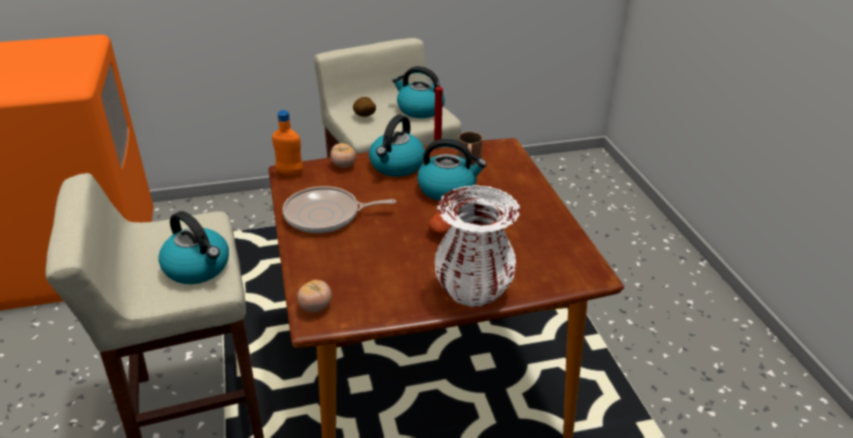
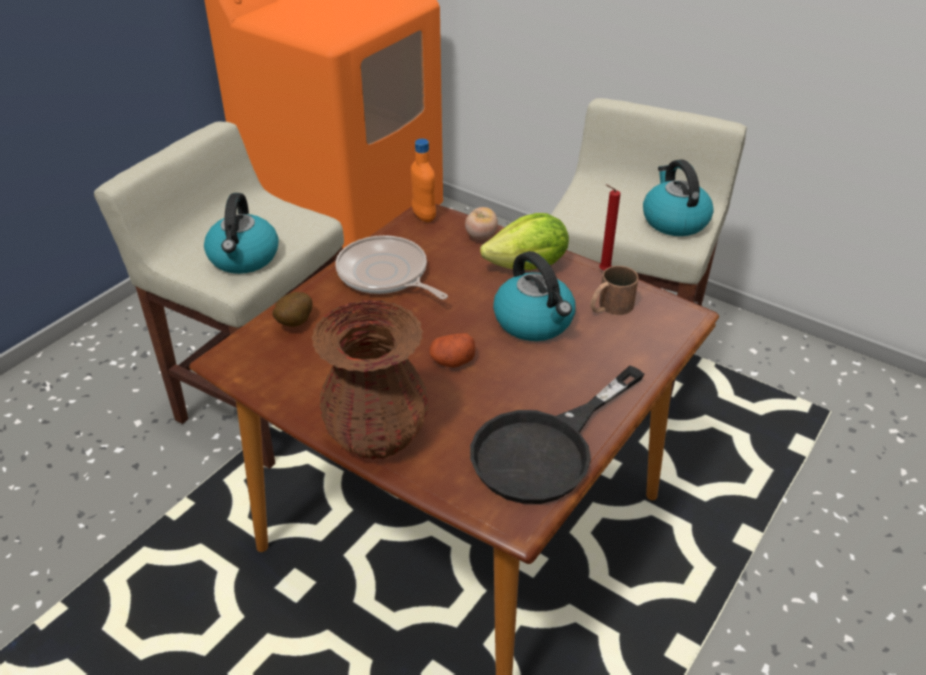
camera: 50 degrees right, 5 degrees up
tomato [297,280,332,313] -> none
potato [353,97,376,117] -> potato moved to [272,292,313,327]
kettle [369,115,425,177] -> lettuce [480,213,569,270]
white vase [435,185,520,307] -> brown vase [312,300,428,459]
none -> black frying pan [470,365,644,504]

